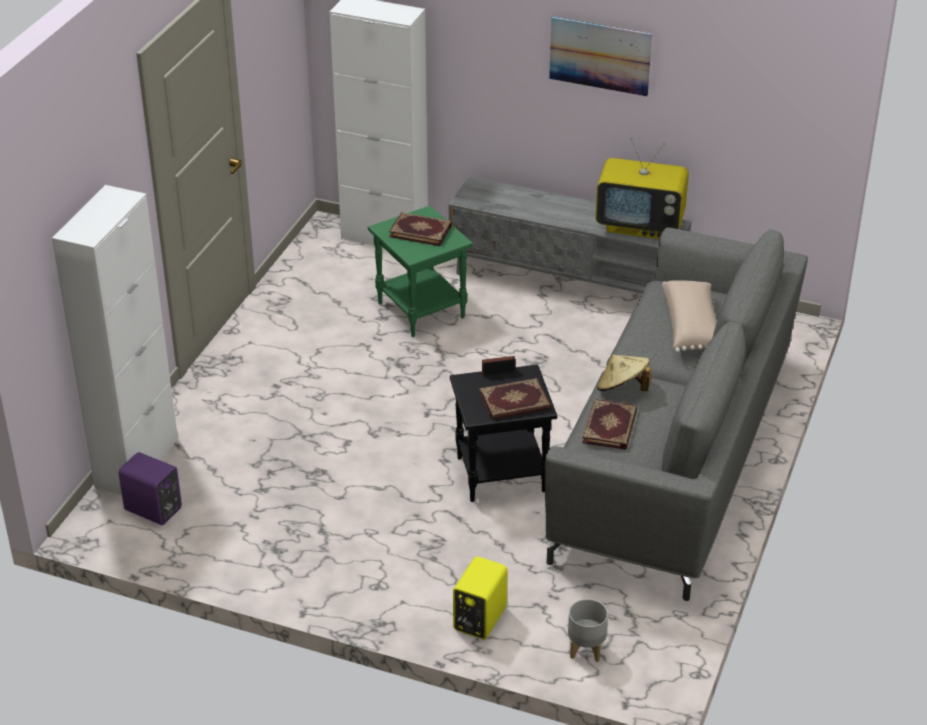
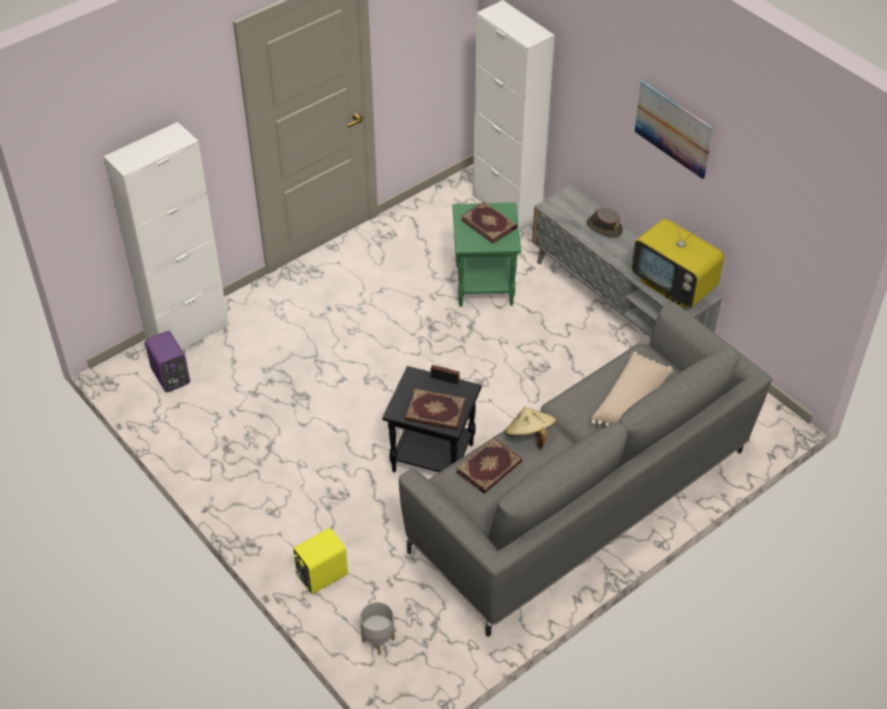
camera: 30 degrees right, 10 degrees up
none -> brown hat [586,207,623,238]

